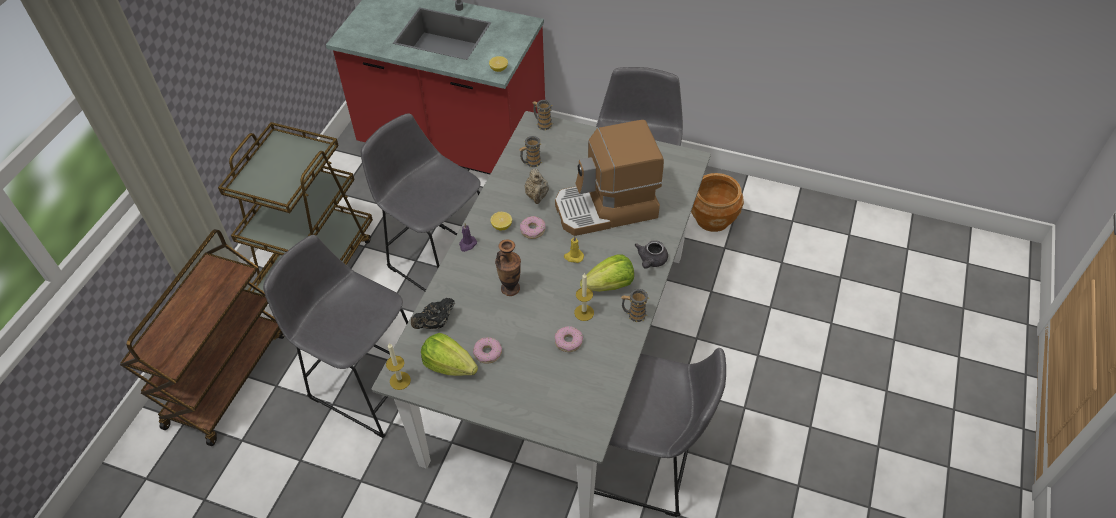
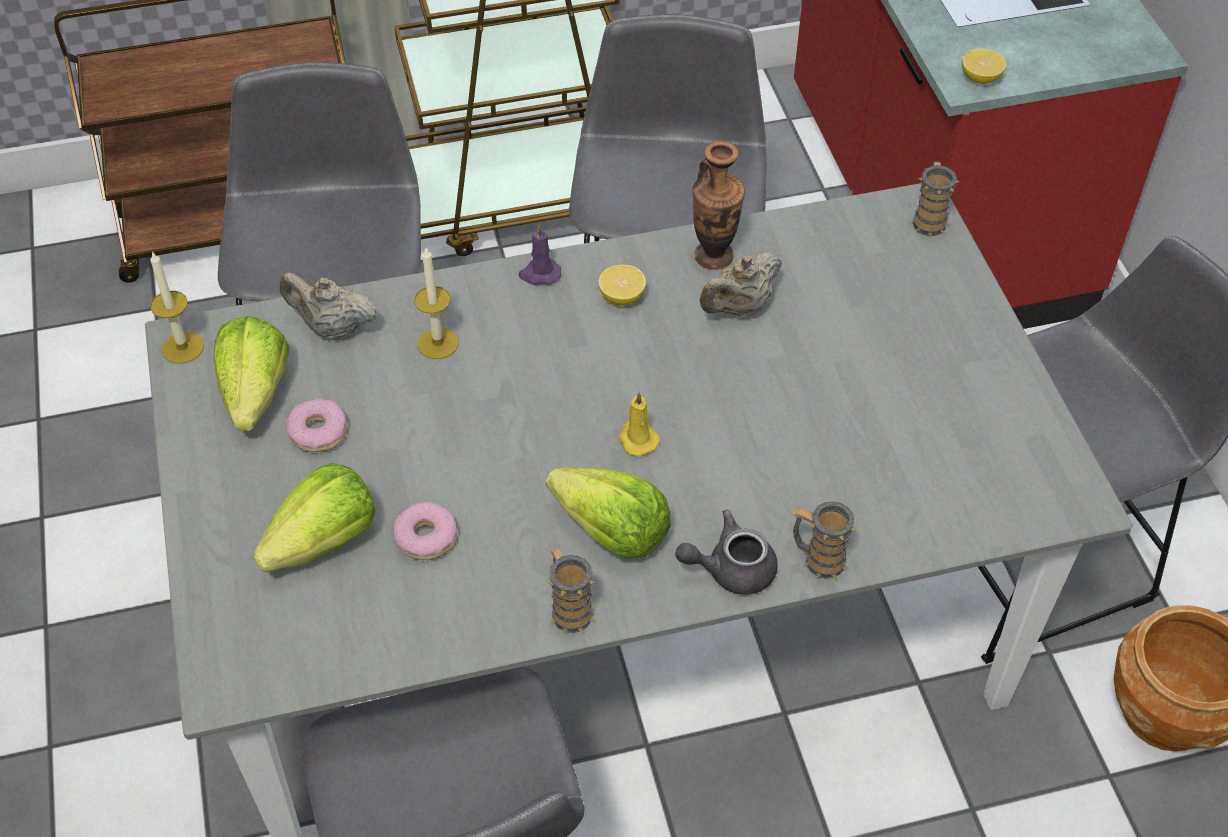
camera: 55 degrees right, 0 degrees up
black teapot [411,298,455,329] -> beige teapot [280,272,378,339]
vase [495,239,521,296] -> vase moved to [692,141,745,270]
mug [519,136,542,167] -> mug moved to [793,501,856,579]
donut [520,216,546,239] -> none
coffee machine [555,120,664,236] -> none
candle [574,273,594,321] -> candle moved to [414,248,459,359]
none -> lettuce [253,463,375,572]

